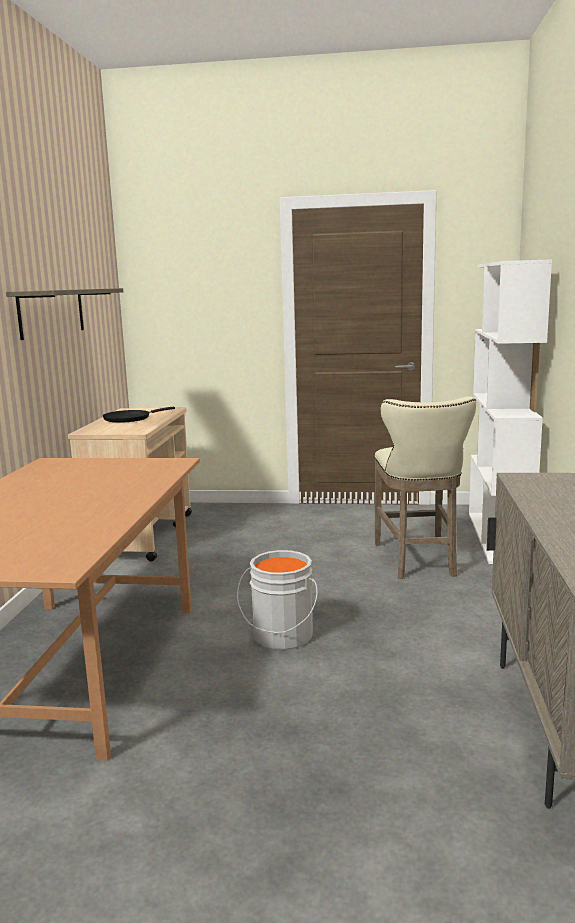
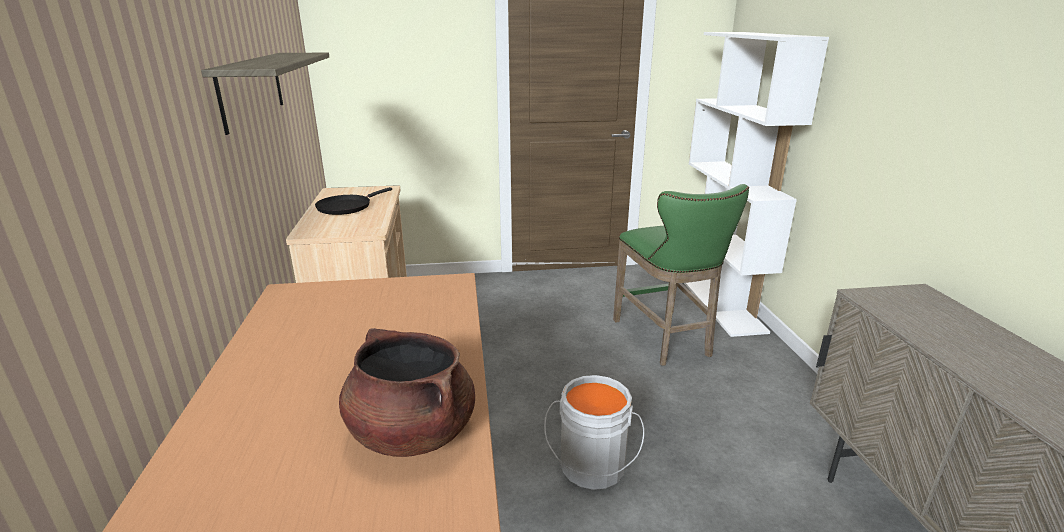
camera: 15 degrees left, 10 degrees up
beige stool [374,396,476,579] -> green stool [613,184,749,366]
none -> brown cooking pot [339,328,475,457]

